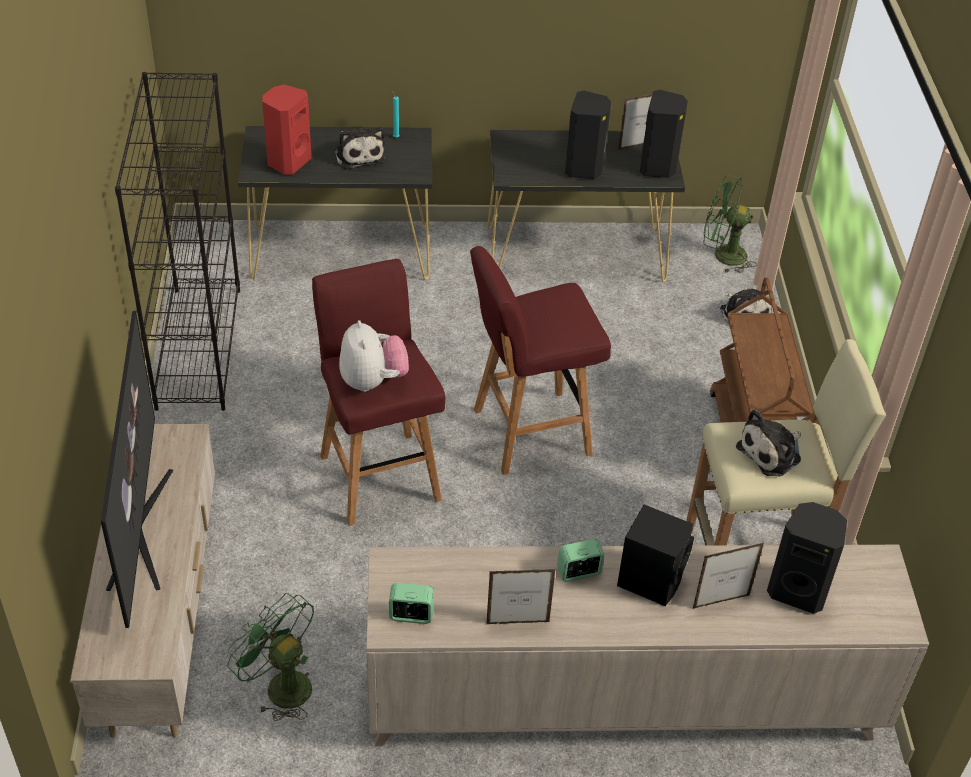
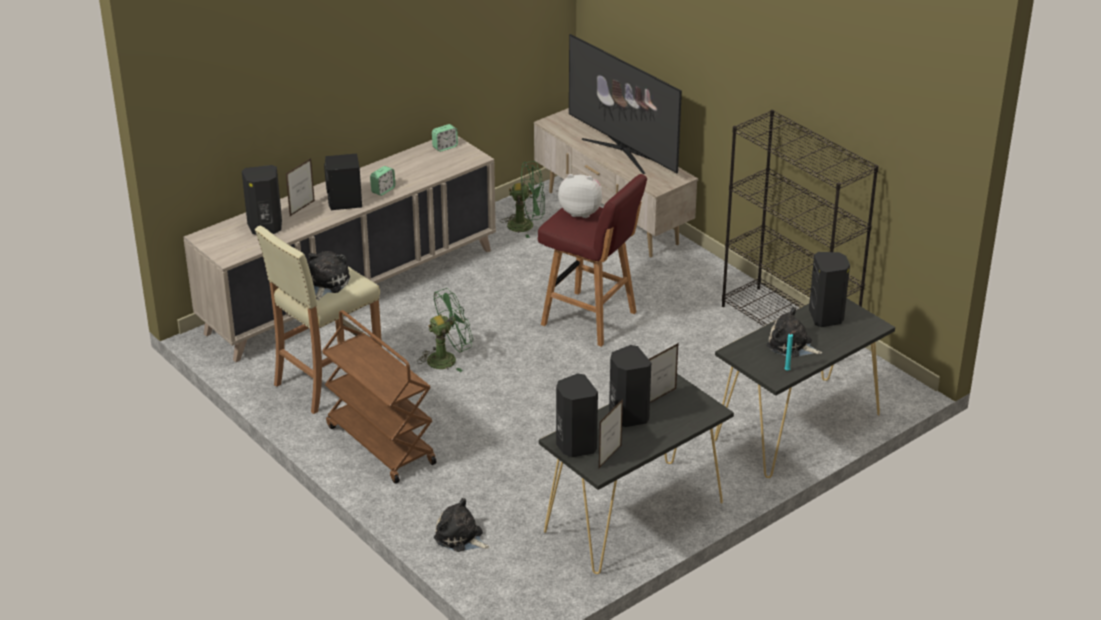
camera: 145 degrees right, 10 degrees down
red speaker [262,85,312,175] -> black speaker [809,252,850,327]
plush toy [339,320,409,392] -> plush toy turned 150 degrees clockwise [558,174,602,218]
red stool [470,246,611,475] -> none
picture frame [486,569,555,624] -> picture frame moved to [649,343,678,403]
green fan [703,174,757,273] -> green fan moved to [417,288,473,372]

